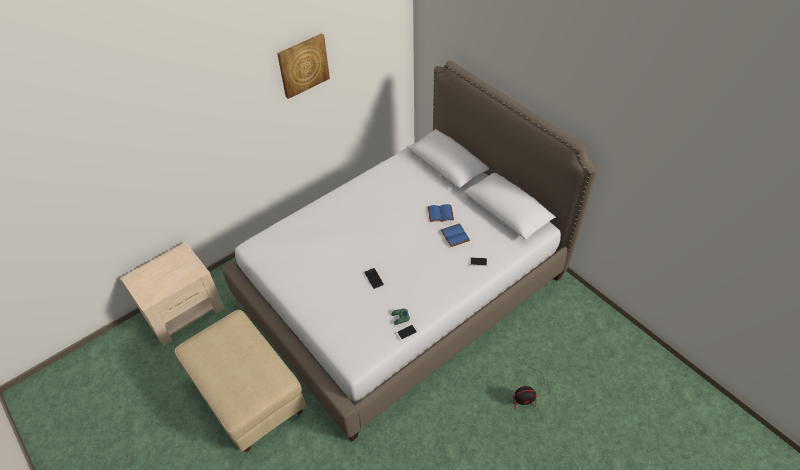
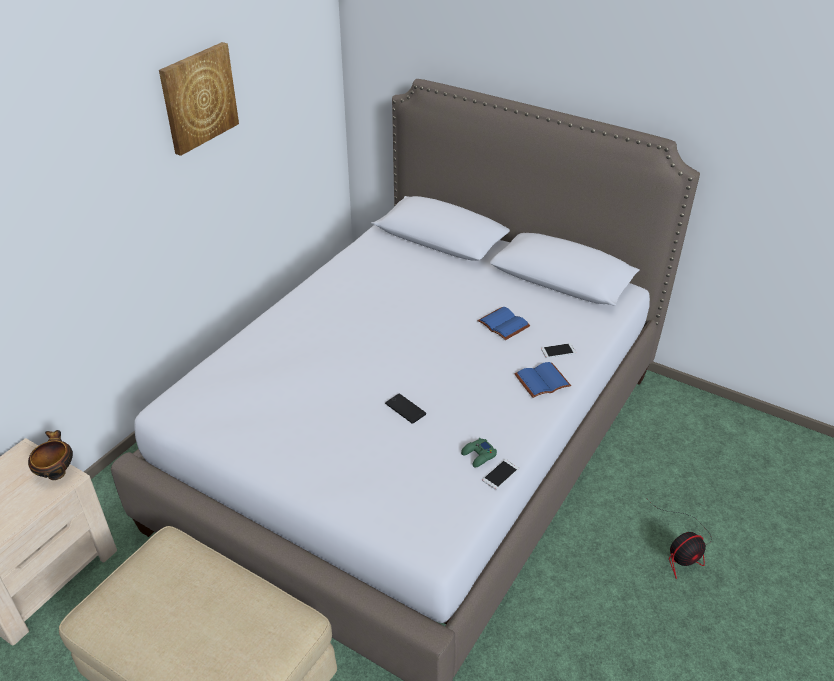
camera: 20 degrees left, 10 degrees down
blue book [428,204,454,222] -> blue book moved to [514,362,571,398]
none -> bowl [28,430,73,480]

